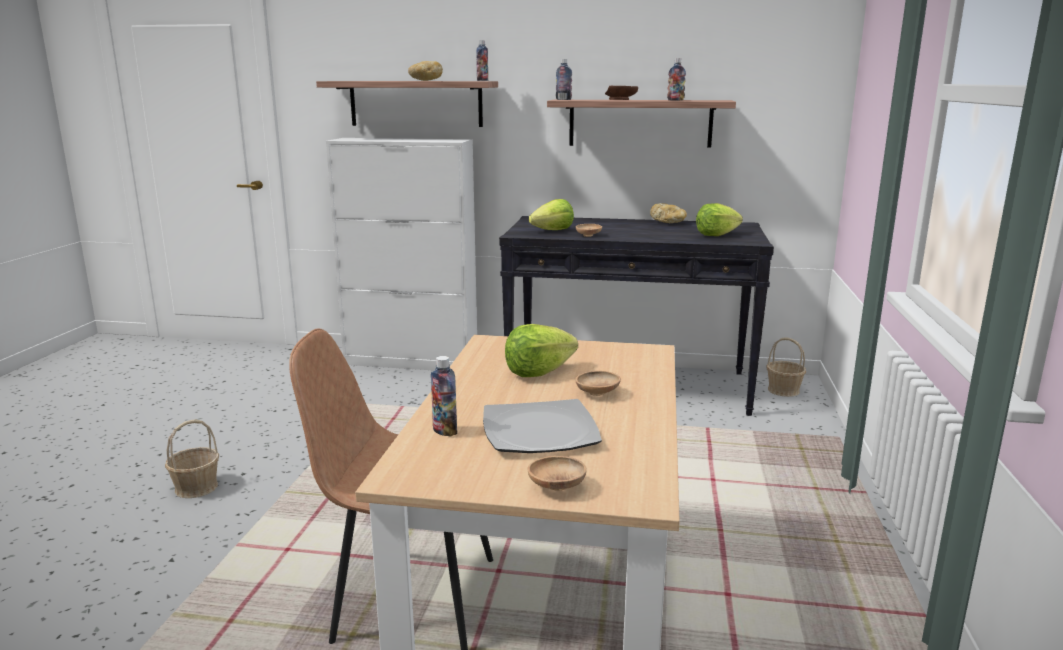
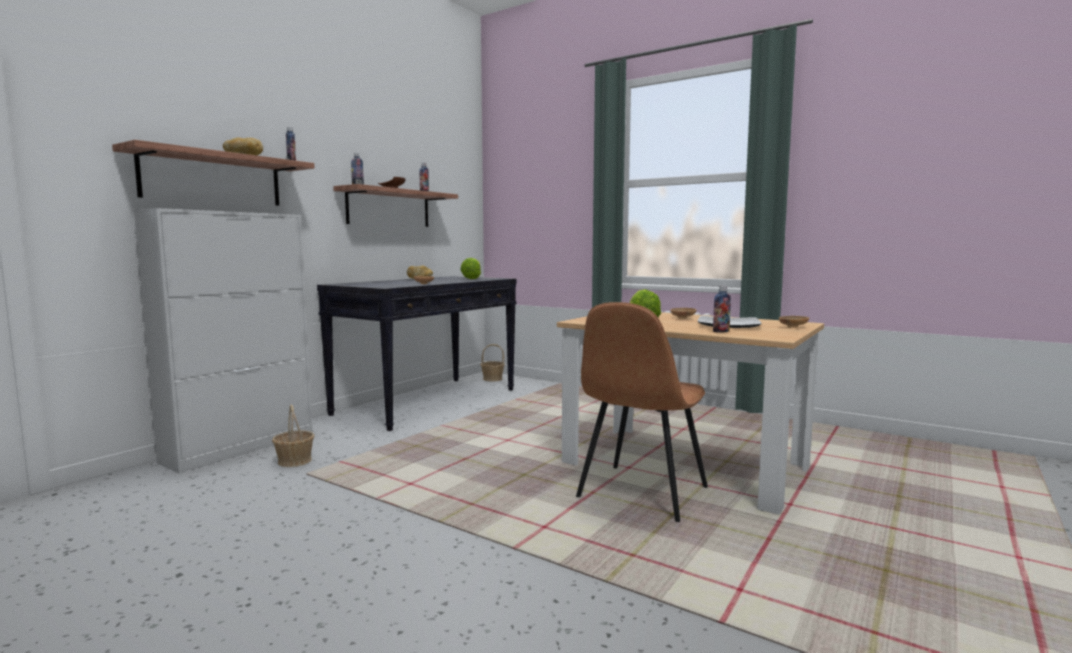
camera: 65 degrees left, 10 degrees down
basket [165,419,219,498] -> basket moved to [272,405,315,467]
lettuce [529,199,574,230] -> none

